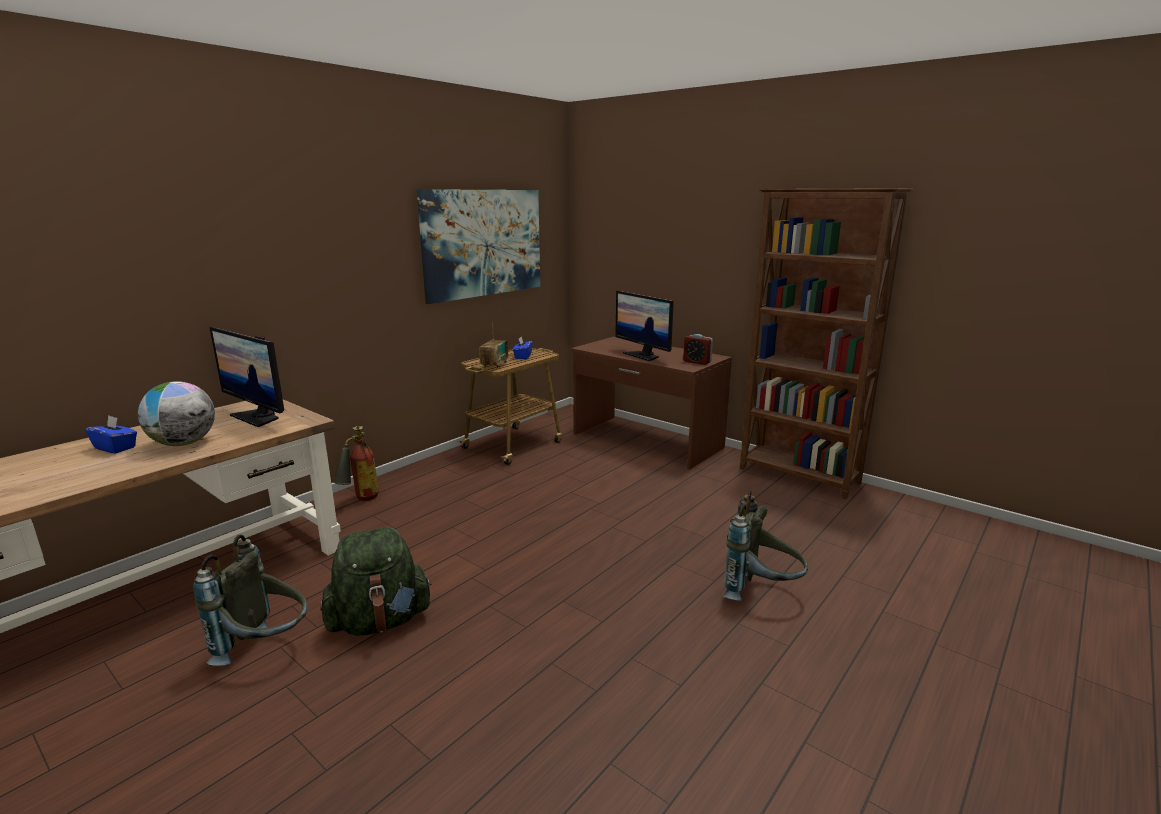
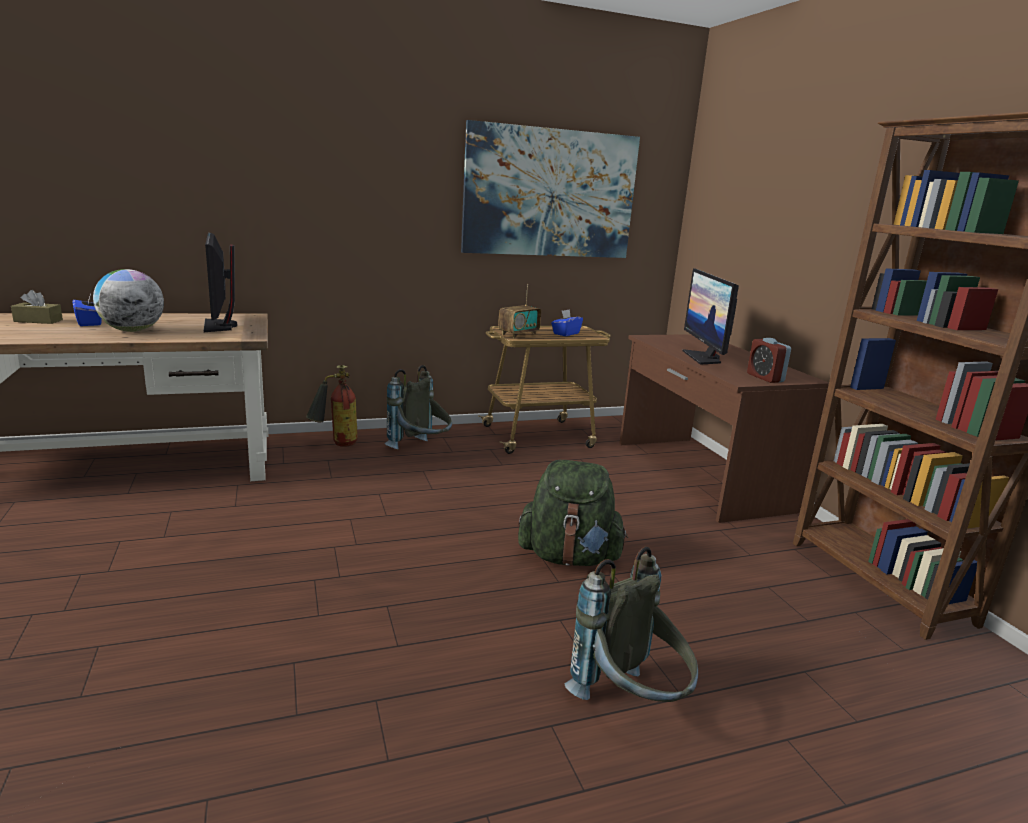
camera: 30 degrees right, 0 degrees up
grey backpack [193,534,307,666] -> grey backpack moved to [385,365,452,450]
green backpack [320,527,432,636] -> green backpack moved to [518,460,628,566]
none -> brown tissue box [11,290,63,324]

